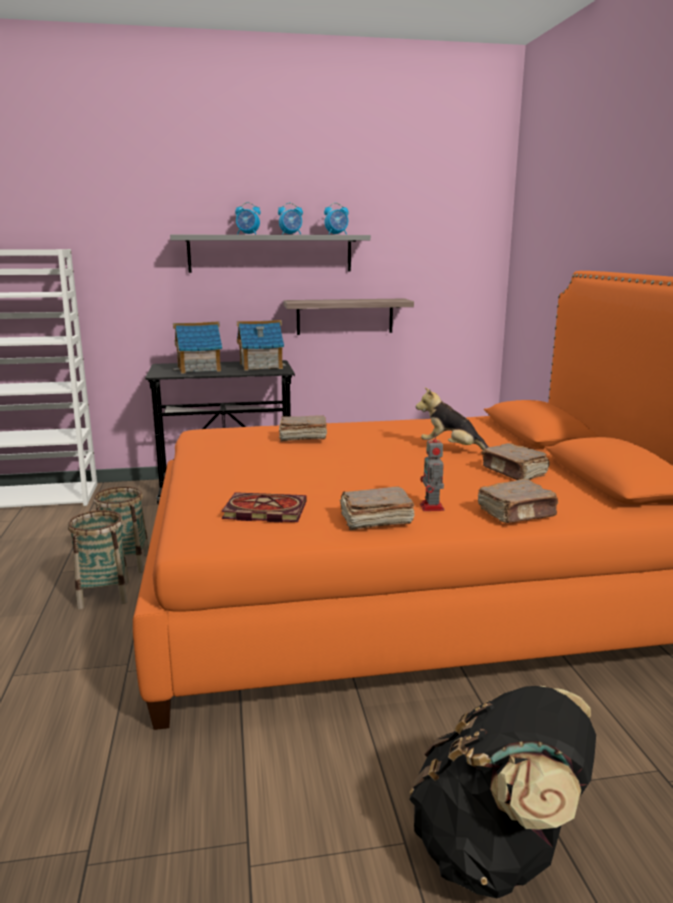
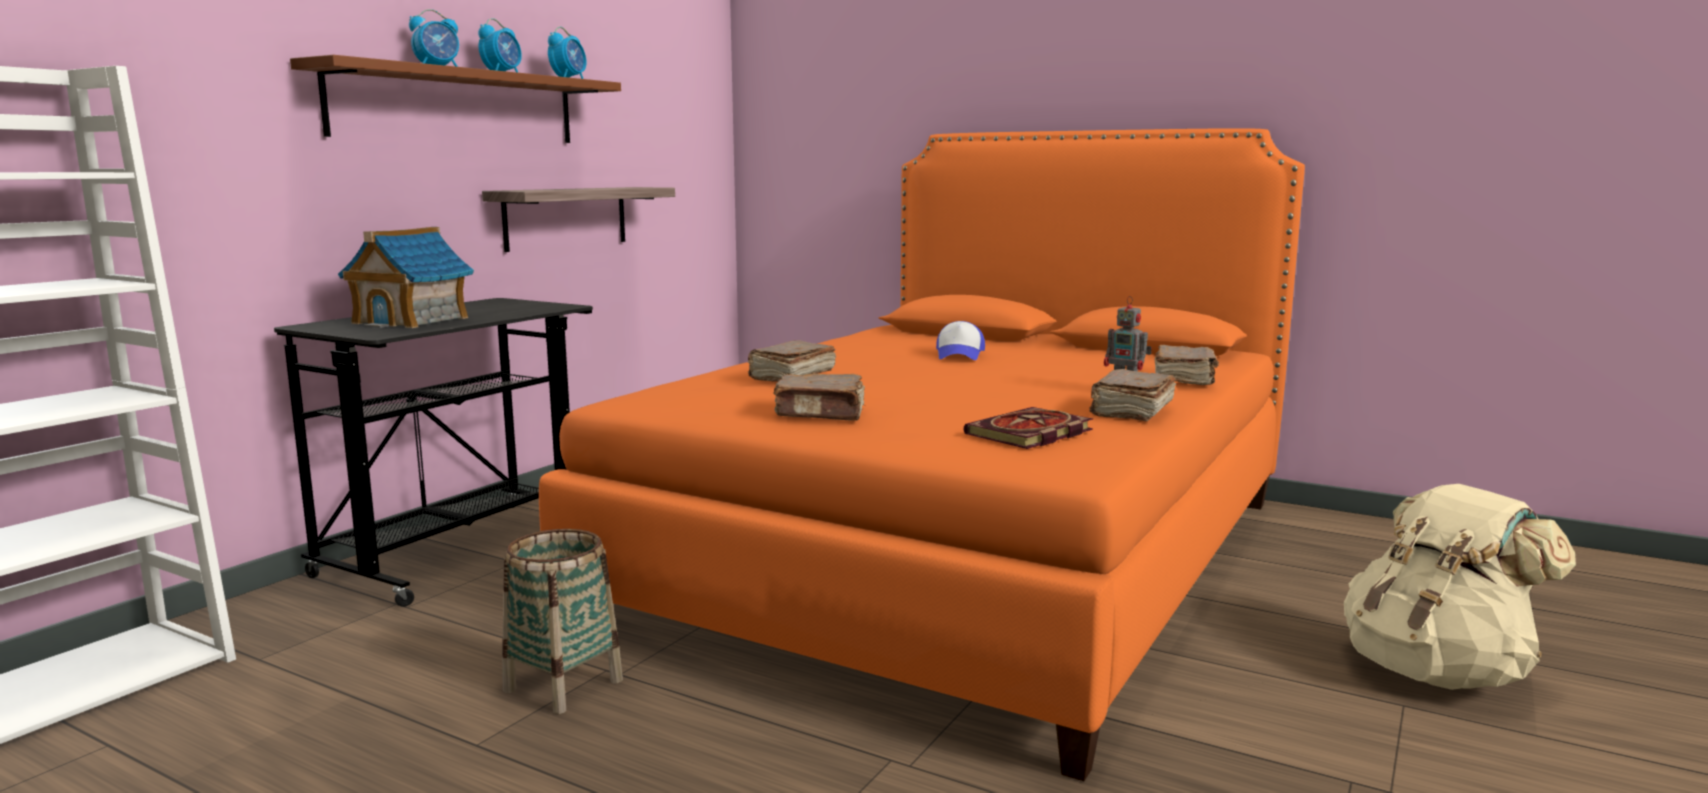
camera: 50 degrees left, 5 degrees down
basket [68,510,129,609] -> none
grey shelf [170,235,371,273] -> brown shelf [290,55,621,143]
toy house [237,320,286,371] -> none
black backpack [409,686,596,898] -> beige backpack [1344,484,1576,690]
plush toy [416,387,489,450] -> cap [936,321,985,360]
brown book [481,443,549,480] -> brown book moved to [774,374,865,421]

